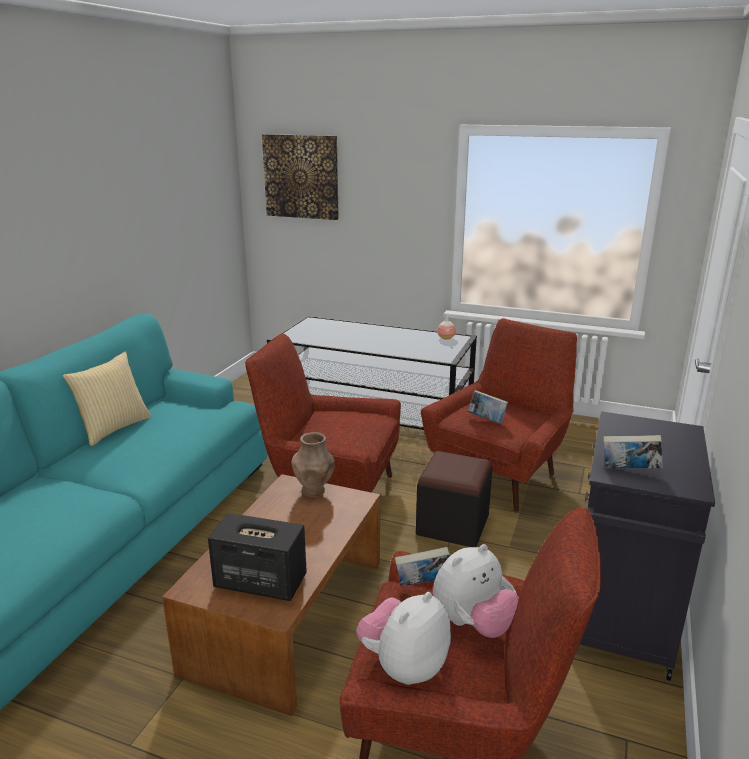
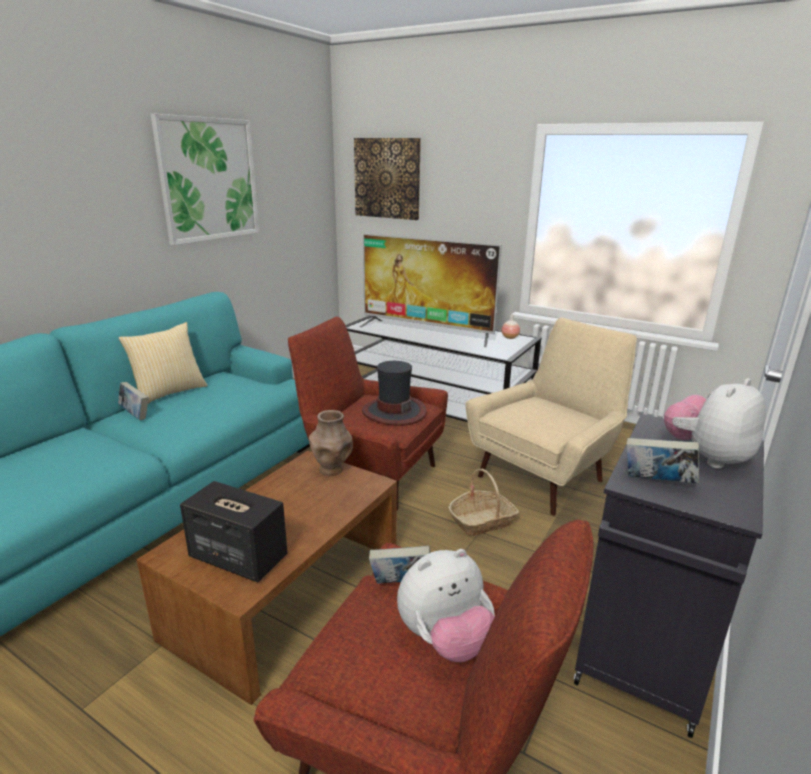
camera: 10 degrees right, 0 degrees up
plush toy [356,592,451,685] -> plush toy moved to [664,378,766,469]
black ottoman [416,451,493,547] -> basket [449,469,519,536]
red armchair [421,318,577,512] -> beige armchair [465,317,637,516]
book [468,390,508,424] -> book moved to [118,382,148,420]
none -> picture [151,114,259,245]
none -> television [360,233,502,347]
none -> hat [362,361,427,426]

